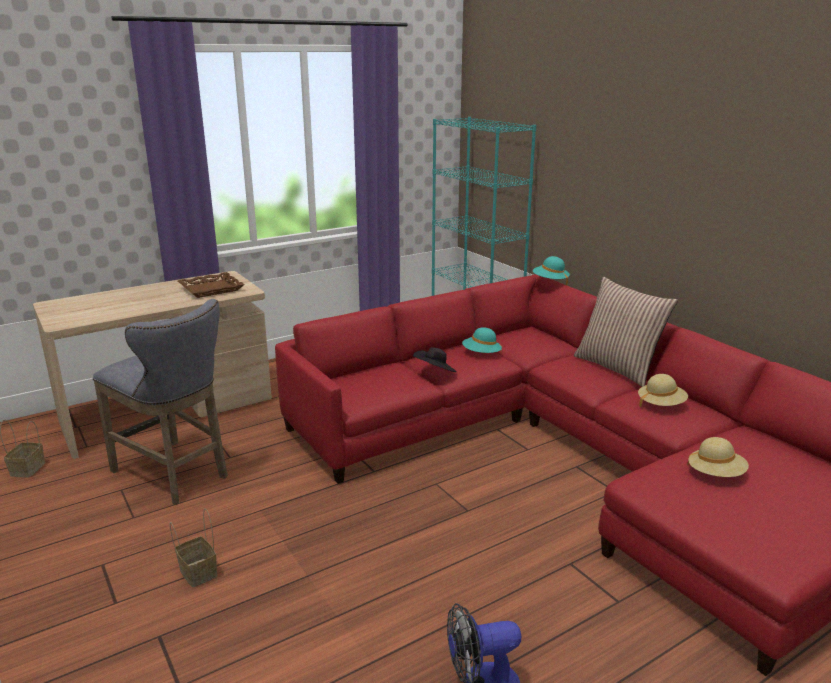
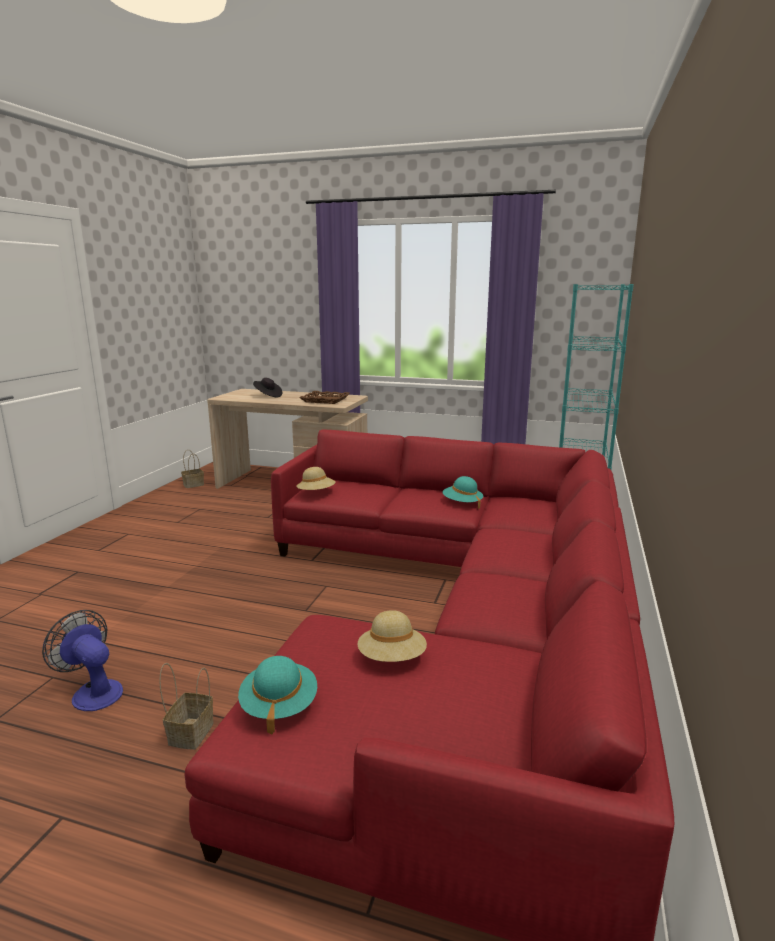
camera: 50 degrees right, 5 degrees down
grey stool [93,299,228,505] -> none
basket [170,509,217,587] -> basket moved to [159,663,214,750]
black hat [413,347,457,372] -> black hat moved to [253,378,282,398]
turquoise hat [533,256,570,285] -> turquoise hat moved to [238,656,317,735]
pillow [574,277,678,387] -> none
beige hat [638,374,688,408] -> beige hat moved to [296,467,336,490]

